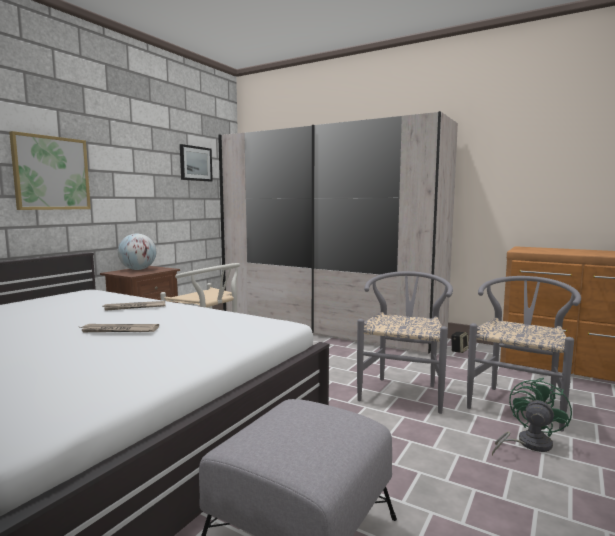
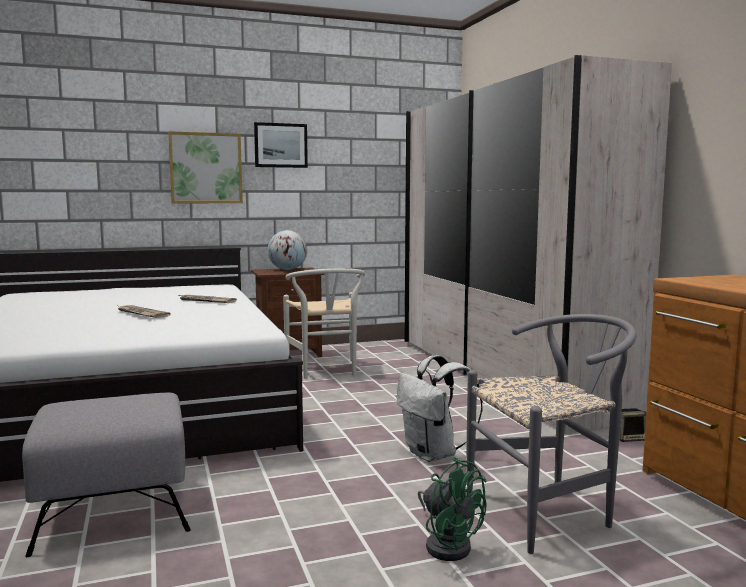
camera: 40 degrees right, 0 degrees up
picture [180,144,213,182] -> picture moved to [254,122,308,168]
grey chair [357,271,453,414] -> white backpack [397,355,483,462]
green fan [492,378,572,456] -> green fan turned 60 degrees clockwise [418,457,487,561]

